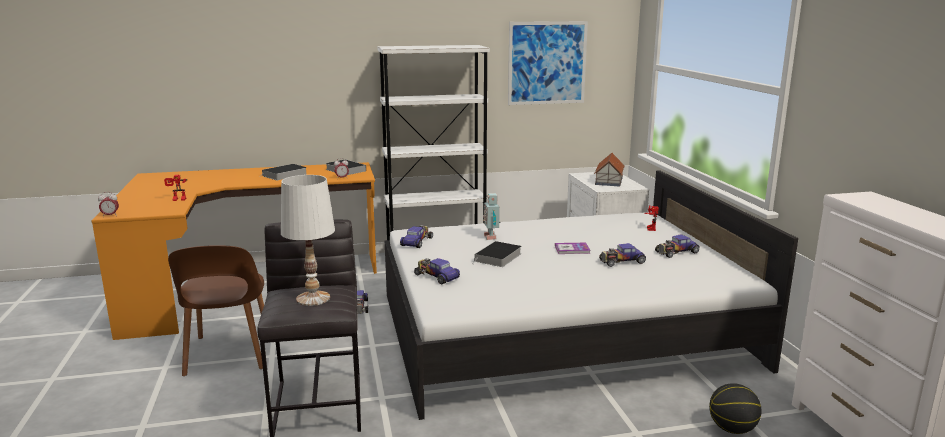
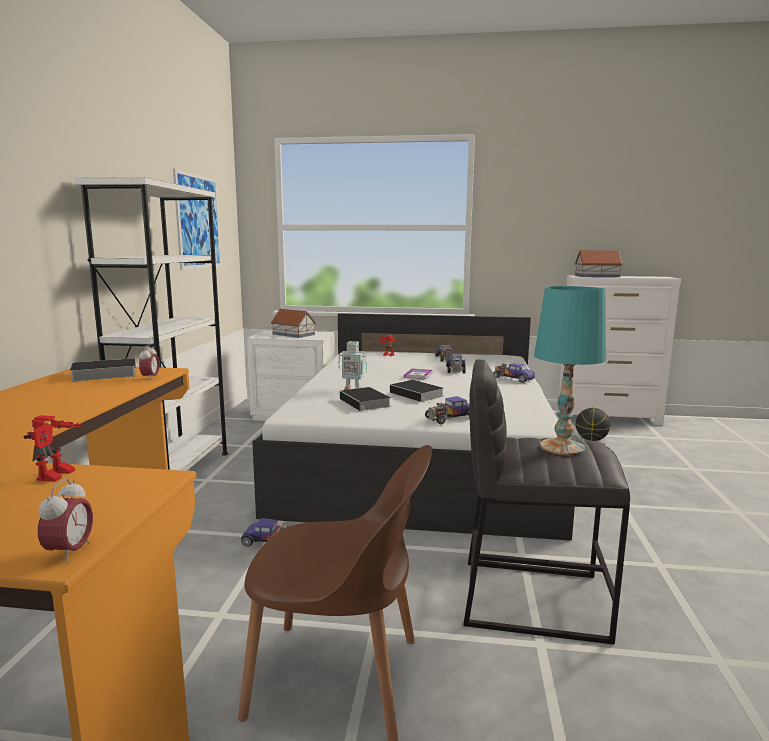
camera: 70 degrees left, 5 degrees down
book [257,164,307,180] -> book moved to [340,387,391,413]
white table lamp [281,175,335,306] -> turquoise table lamp [534,286,606,455]
toy car [400,225,433,248] -> toy car moved to [493,363,535,383]
none -> toy house [575,250,623,277]

